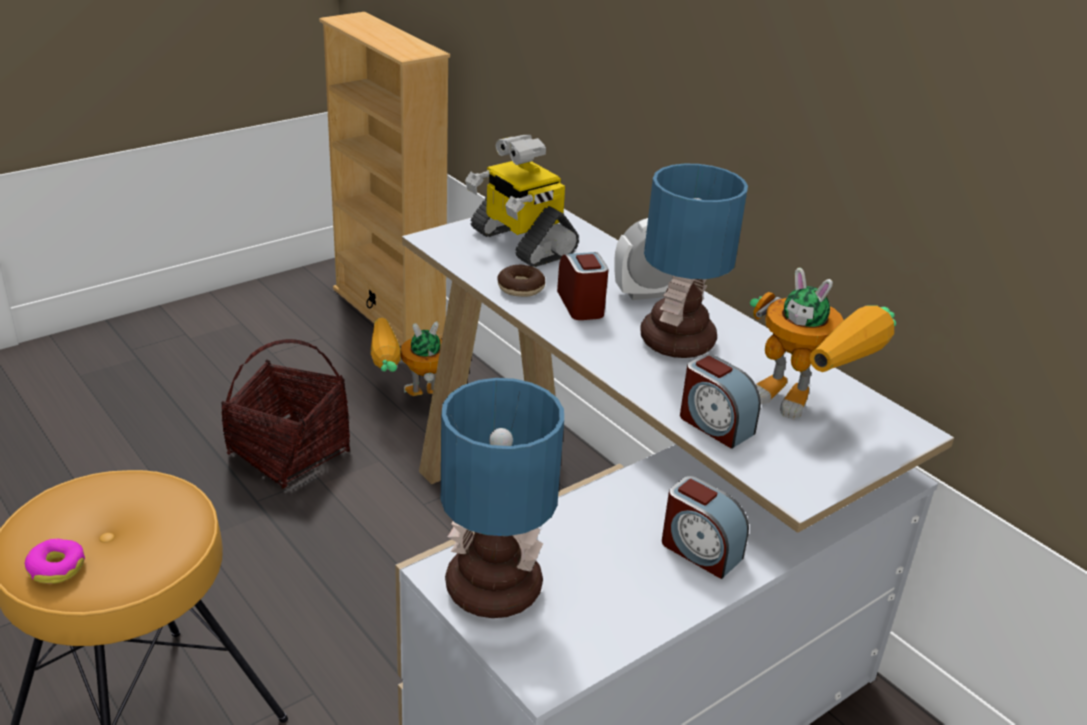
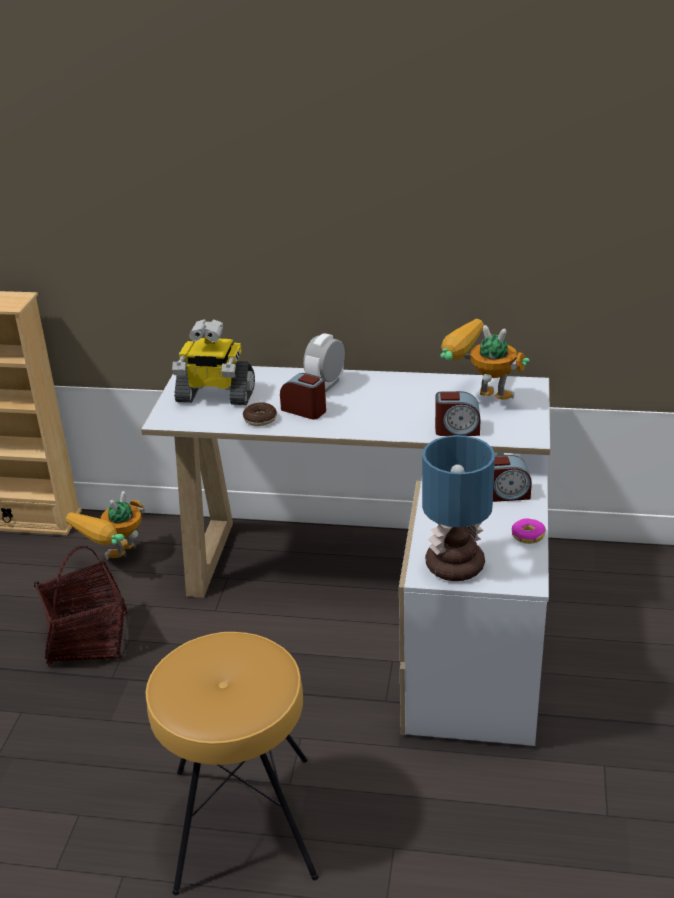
camera: 40 degrees left, 0 degrees up
donut [25,538,85,584] -> donut moved to [512,518,546,544]
table lamp [640,164,748,358] -> none
toy robot [750,267,896,419] -> toy robot turned 150 degrees counterclockwise [440,319,530,400]

